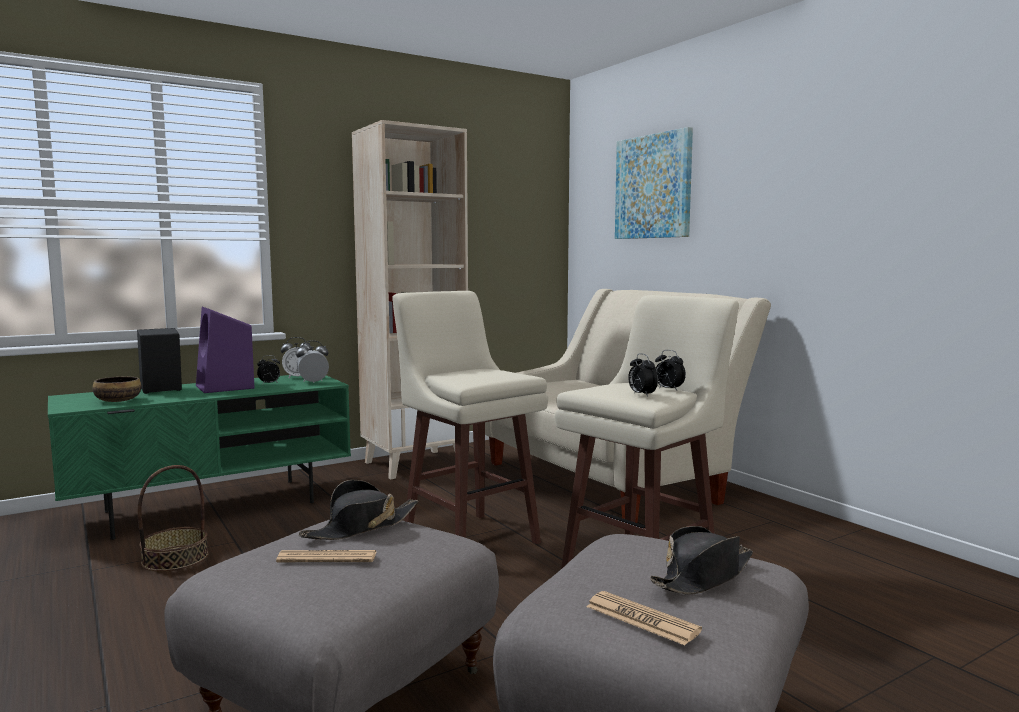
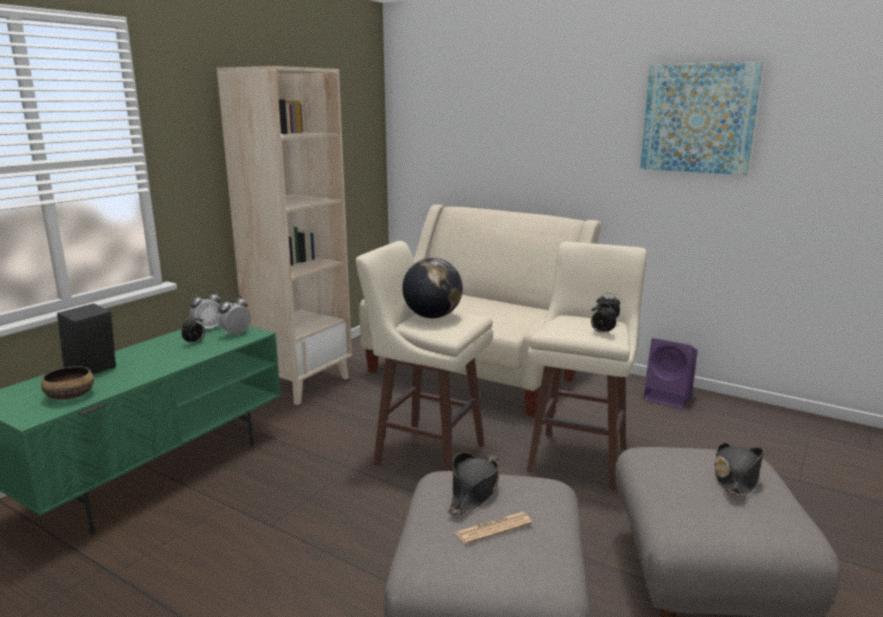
camera: 25 degrees left, 10 degrees up
basket [137,465,208,572] -> none
purple speaker [196,307,255,393] -> purple speaker moved to [643,338,698,409]
newspaper [587,591,702,645] -> none
picture [615,127,693,239] -> picture moved to [640,62,763,175]
none -> globe [402,258,463,318]

